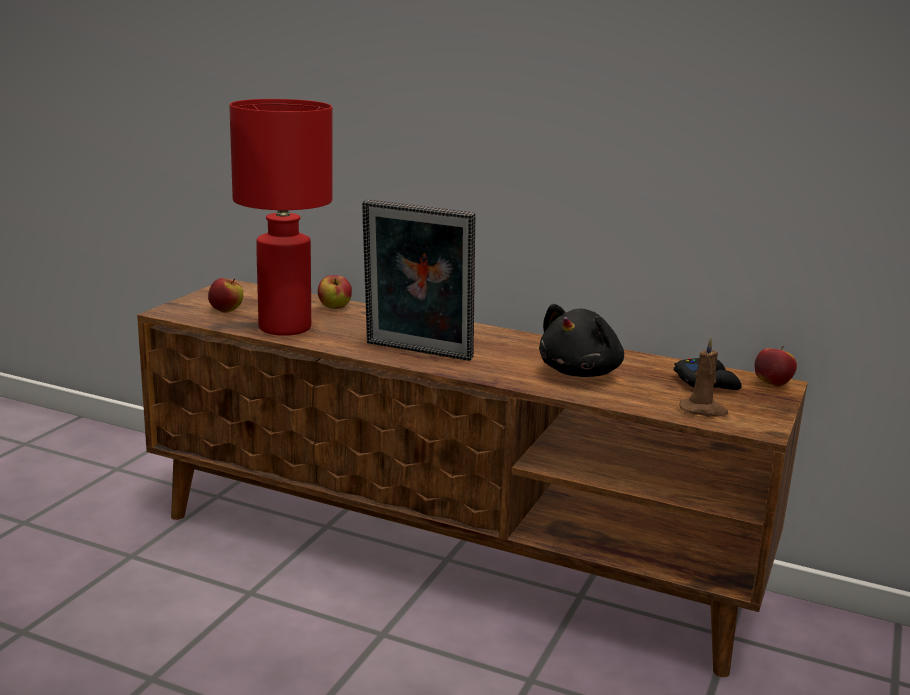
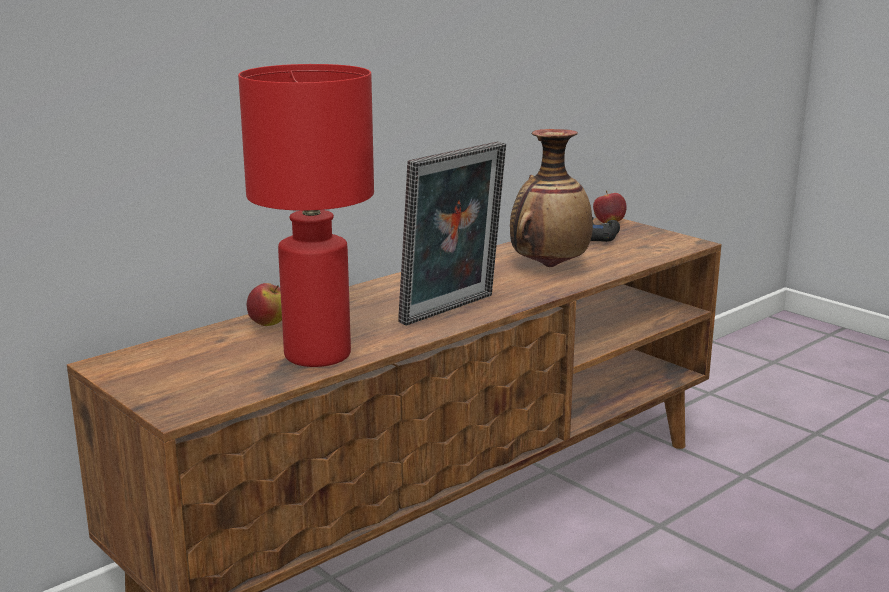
camera: 65 degrees left, 0 degrees up
apple [208,278,243,313] -> none
black plush toy [539,304,624,377] -> vase [510,129,593,267]
brown candle [680,336,728,417] -> none

